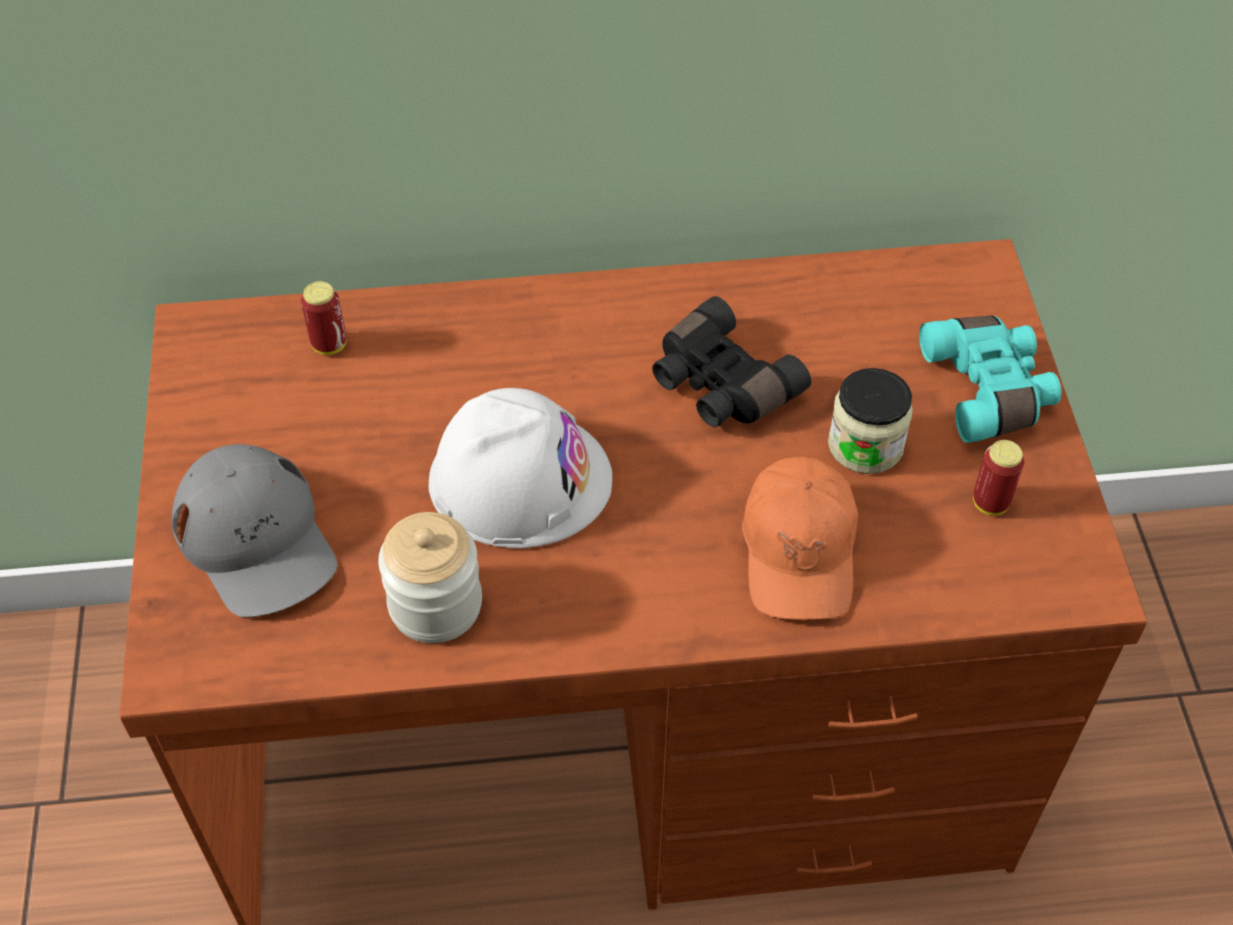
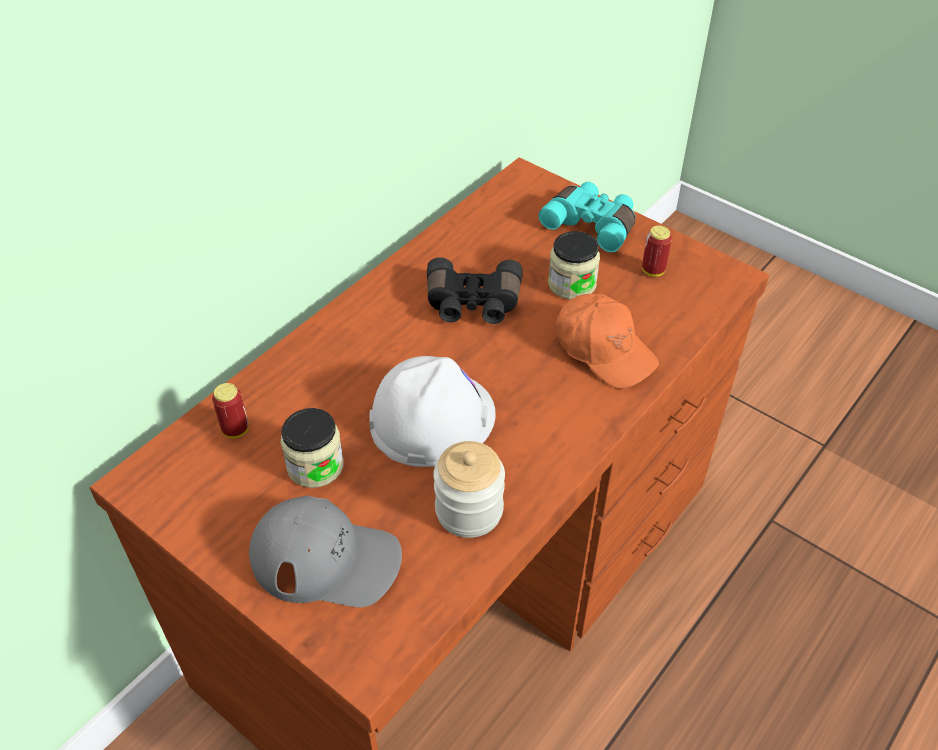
camera: 45 degrees left, 5 degrees down
none -> jar [281,408,344,488]

